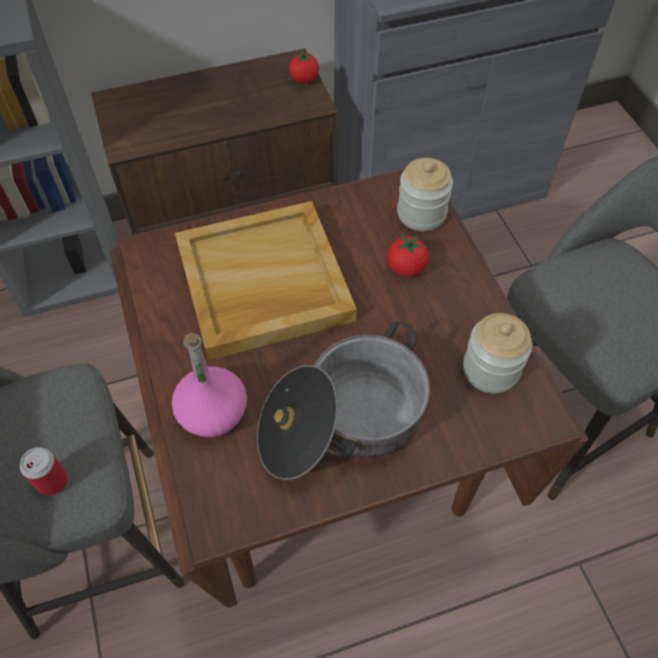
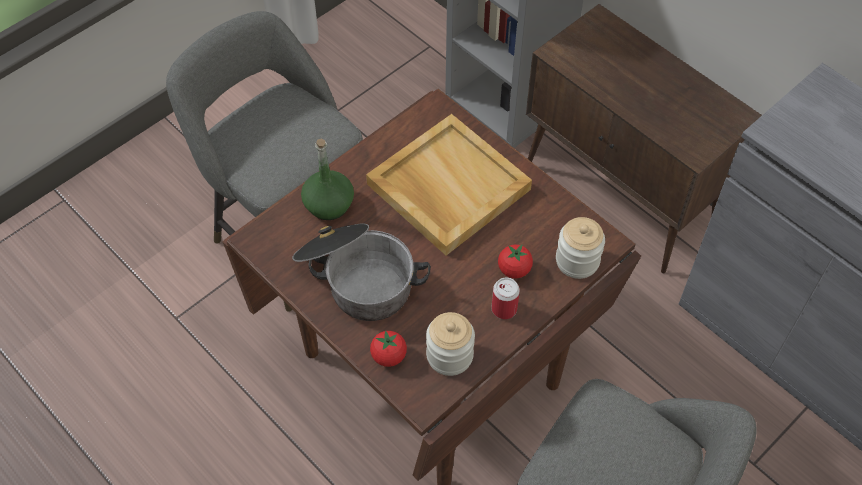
camera: 65 degrees right, 0 degrees up
can [20,447,68,496] -> can moved to [492,277,520,319]
pink bottle [172,333,247,437] -> green bottle [301,139,354,220]
tomato [289,51,319,83] -> tomato moved to [370,330,407,367]

